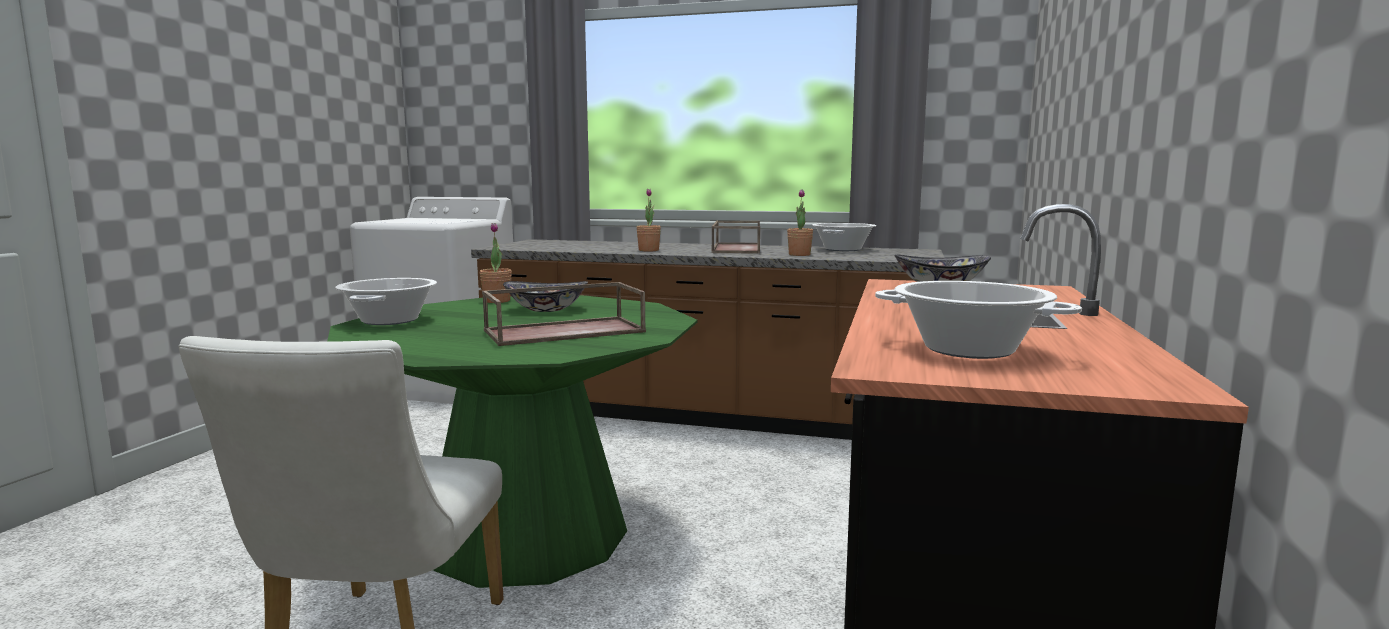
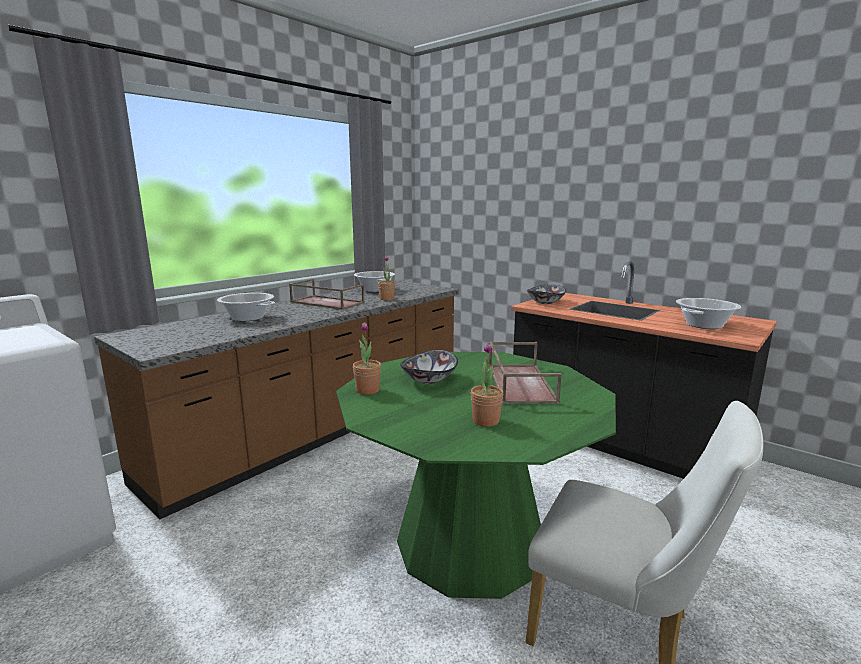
camera: 65 degrees left, 5 degrees up
cooking pot [335,278,437,325] -> cooking pot moved to [217,293,275,322]
potted plant [636,189,661,251] -> potted plant moved to [471,343,503,426]

